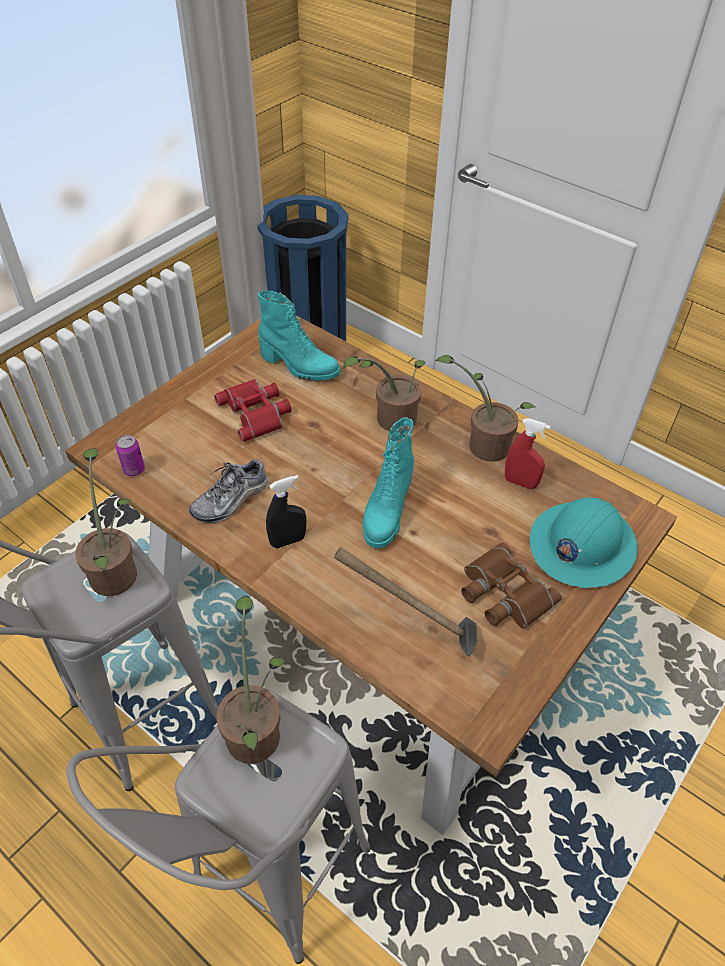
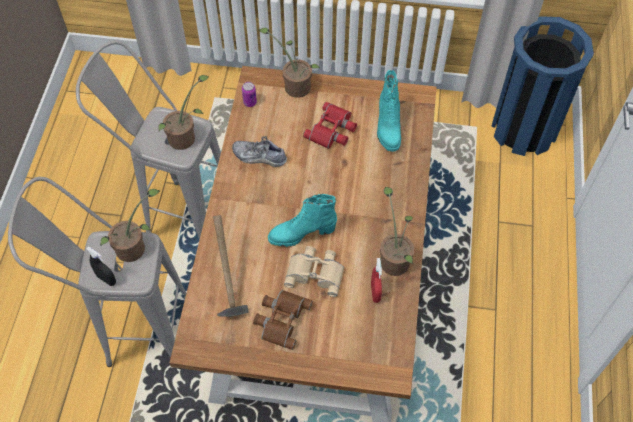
camera: 60 degrees right, 10 degrees up
black spray bottle [266,475,306,548] -> black spray bottle moved to [86,246,116,286]
potted plant [343,356,425,431] -> potted plant moved to [259,28,320,98]
turquoise hard hat [530,498,638,588] -> none
none -> beige binoculars [284,246,344,297]

